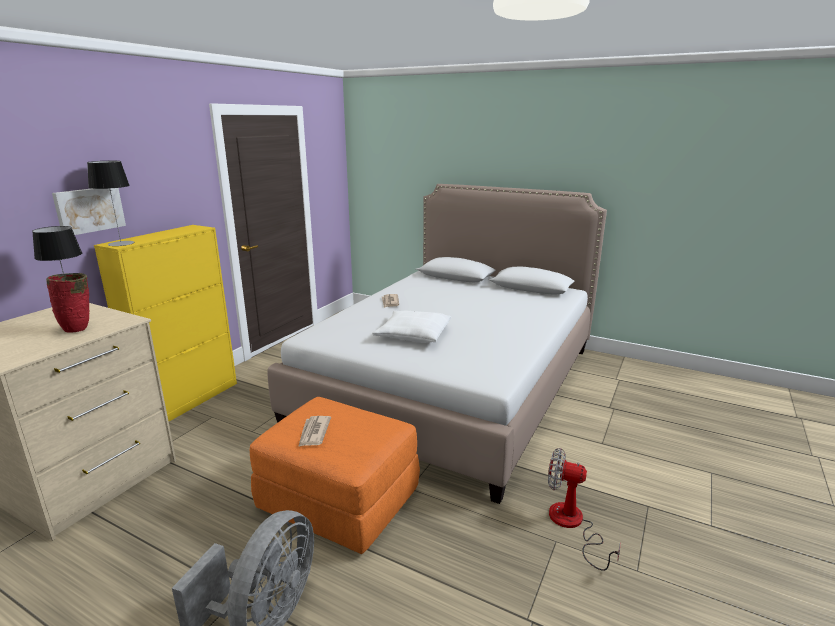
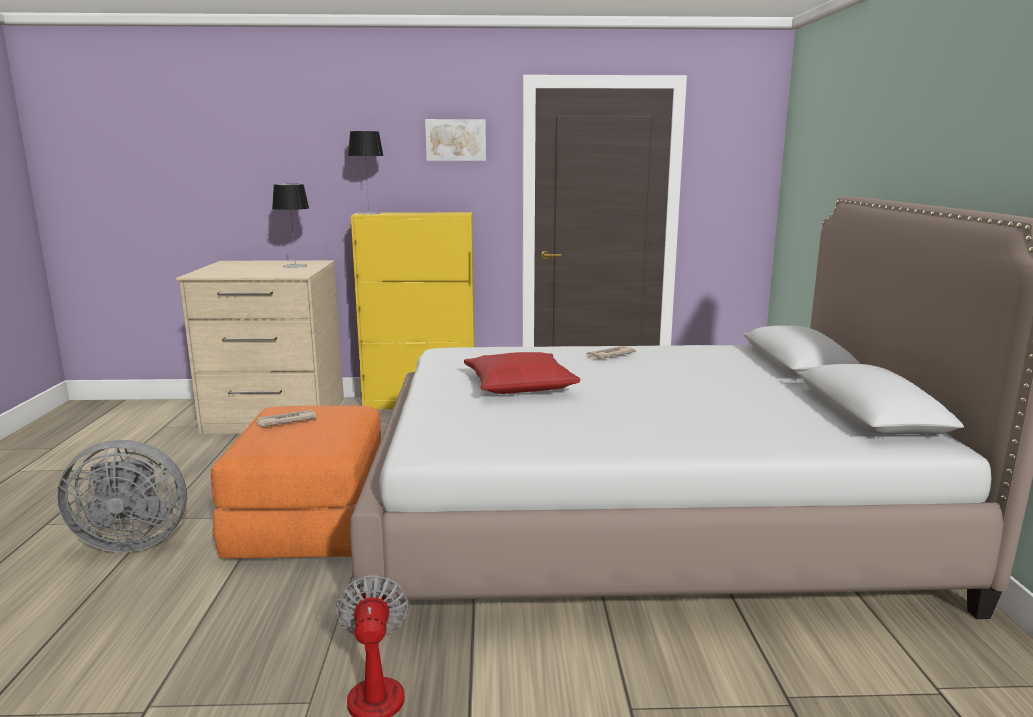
camera: 60 degrees right, 5 degrees down
red vase [46,273,90,333] -> none
picture [52,188,126,235] -> picture moved to [425,119,486,161]
white pillow [372,310,451,343] -> red pillow [464,352,580,394]

